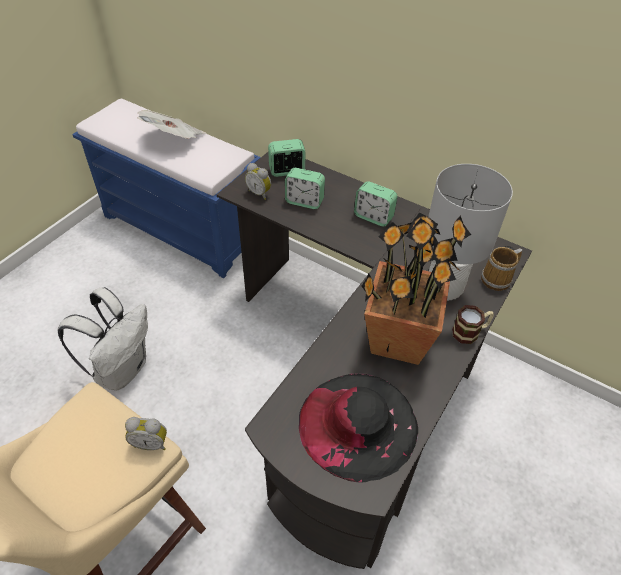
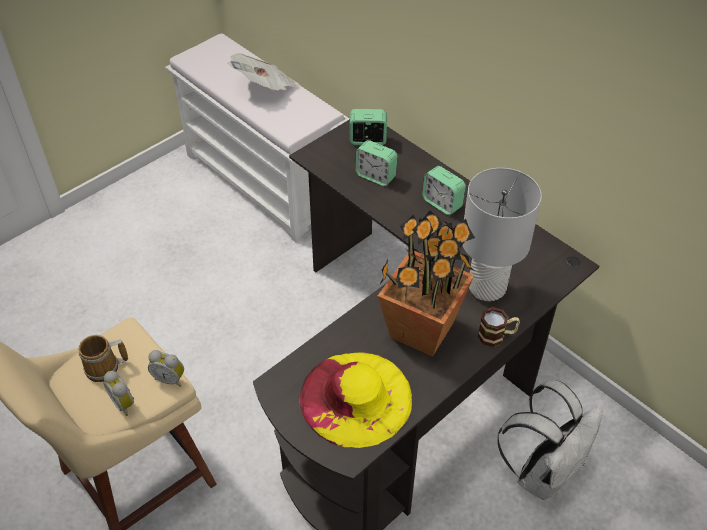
camera: 15 degrees right, 0 degrees up
white backpack [57,287,148,391] -> white backpack moved to [497,380,603,500]
blue bench [72,98,261,278] -> white bench [165,33,349,243]
alarm clock [245,163,271,200] -> alarm clock moved to [104,371,134,416]
black hat [299,374,418,483] -> yellow hat [299,353,412,448]
mug [481,247,522,291] -> mug moved to [79,335,128,382]

